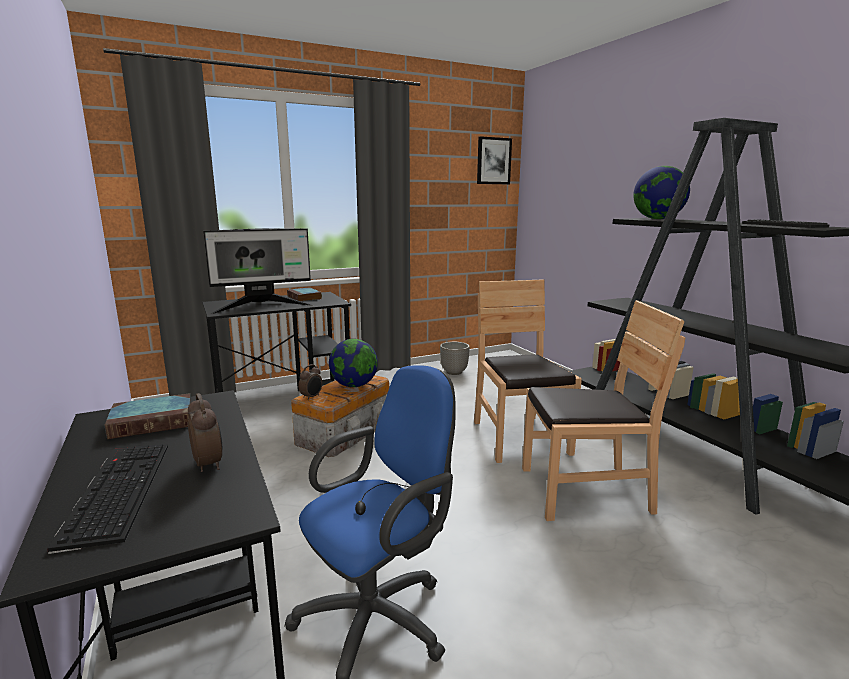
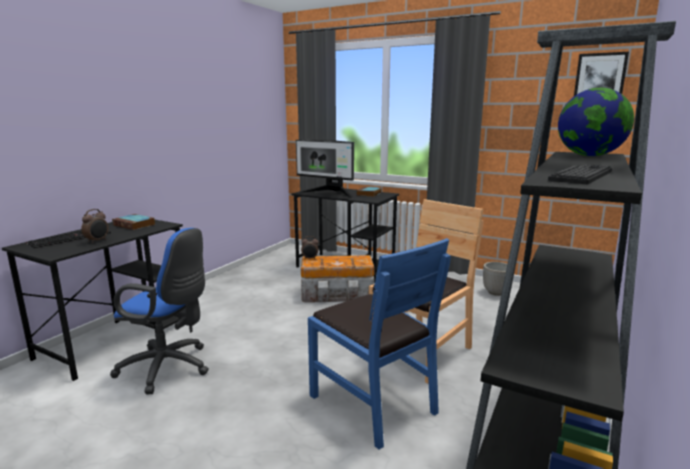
camera: 55 degrees right, 0 degrees up
globe [329,339,378,387] -> none
brown chair [522,300,685,521] -> blue chair [308,238,451,450]

